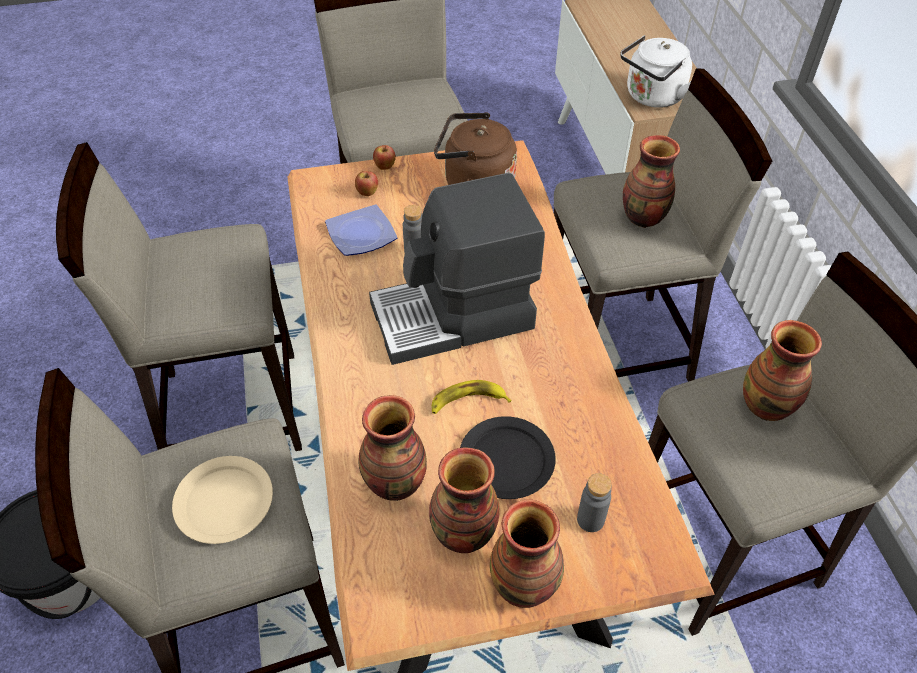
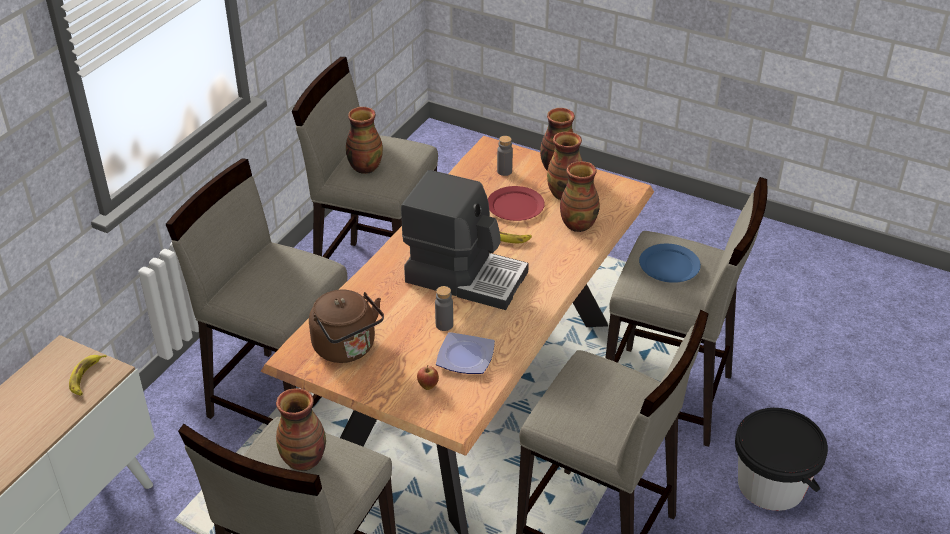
camera: 140 degrees left, 10 degrees down
beige plate [172,456,273,544] -> blue plate [639,244,701,283]
apple [373,145,396,170] -> none
black plate [460,416,556,499] -> red plate [488,186,545,221]
white kettle [620,35,692,108] -> banana [69,355,106,395]
vase [623,135,680,228] -> vase moved to [276,388,326,471]

